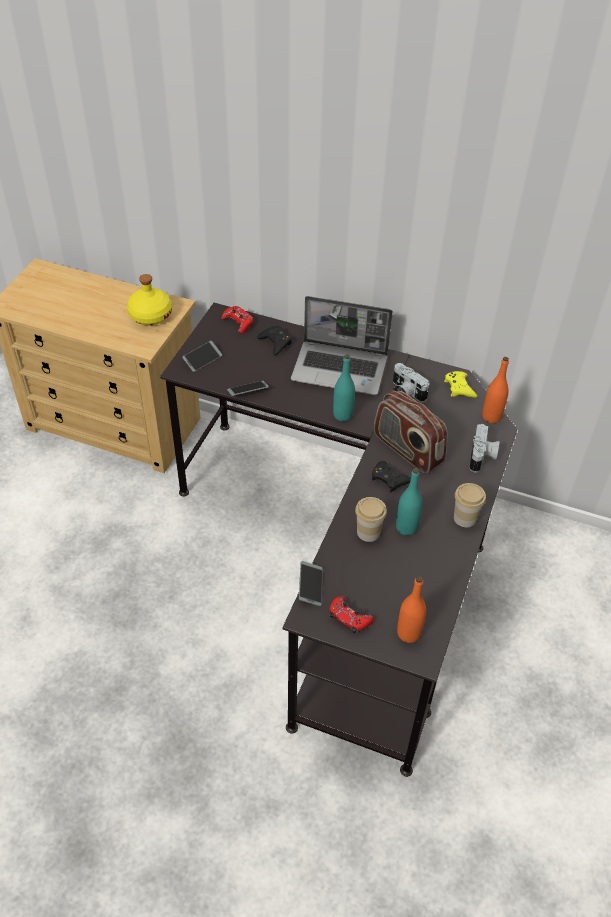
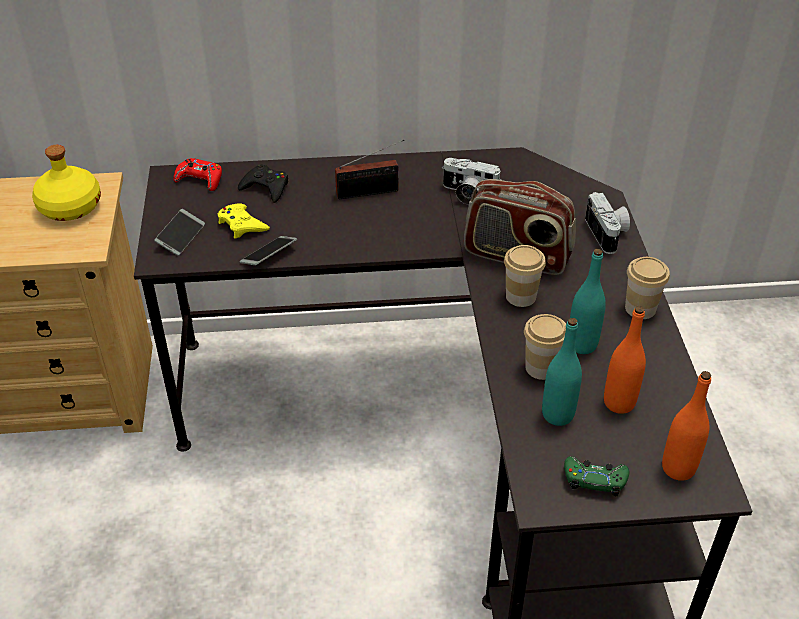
camera: 25 degrees left, 5 degrees down
laptop [291,296,393,395] -> radio [335,140,404,199]
phone [299,561,323,606] -> none
red game controller [329,596,374,634] -> green game controller [564,456,630,496]
turquoise bottle [333,354,355,421] -> turquoise bottle moved to [542,318,582,426]
black game controller [372,461,411,492] -> cup [504,245,546,307]
yellow game controller [444,371,477,398] -> yellow game controller moved to [218,204,270,239]
orange bottle [482,357,509,423] -> orange bottle moved to [604,306,646,414]

